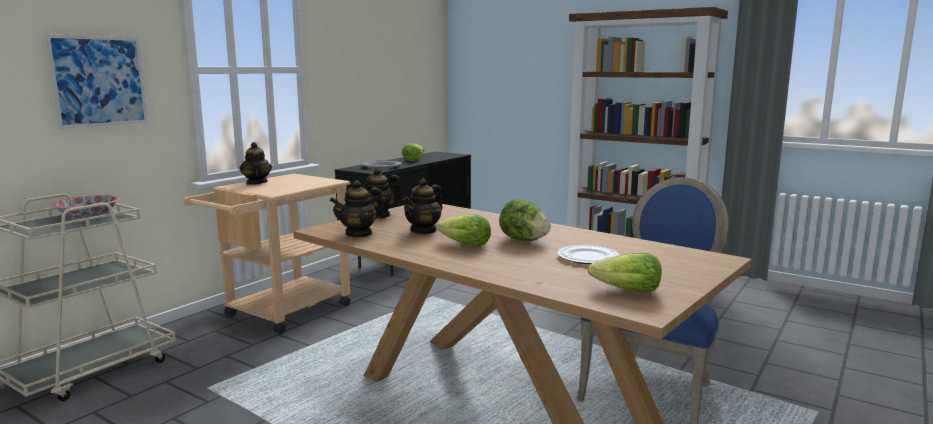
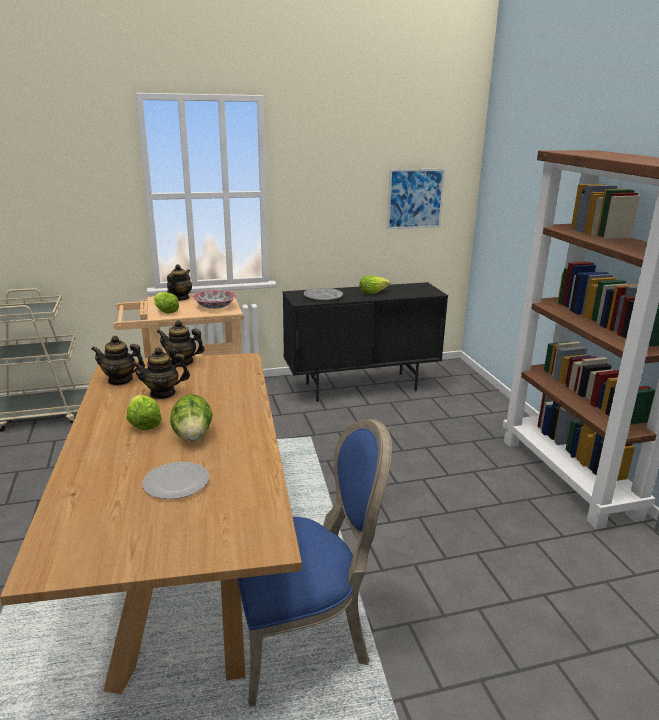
camera: 40 degrees right, 10 degrees up
picture [45,34,148,129] -> picture moved to [387,169,445,229]
bowl [51,195,120,218] -> bowl moved to [193,290,236,309]
lettuce [588,253,662,293] -> lettuce moved to [154,292,179,314]

